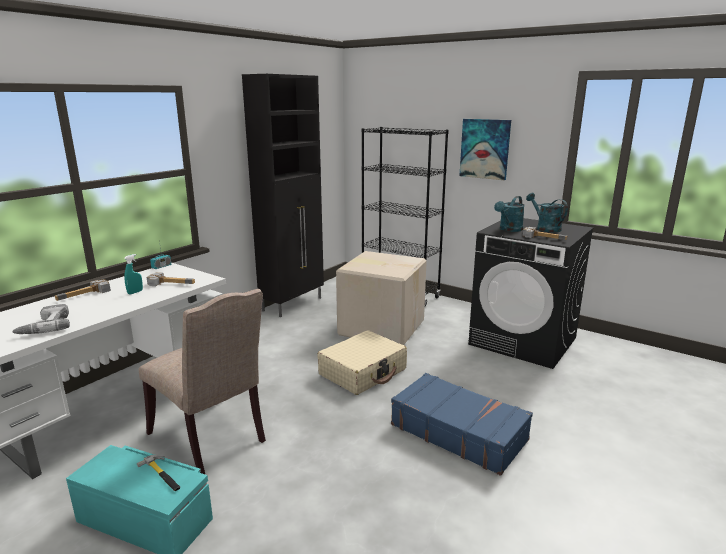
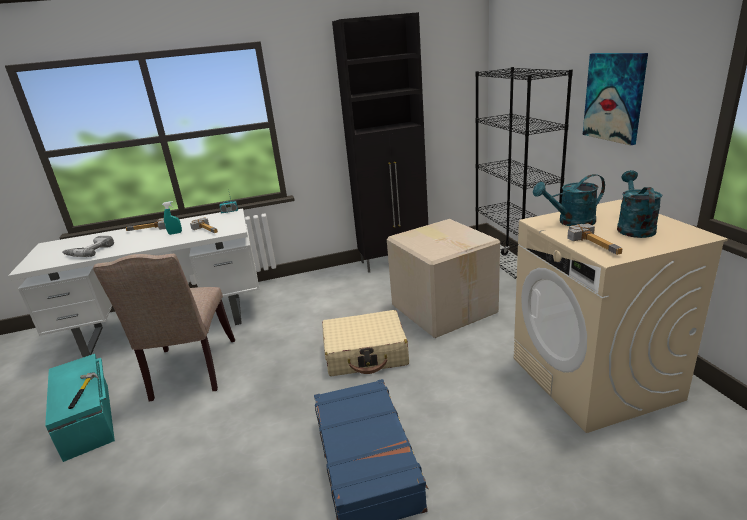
camera: 40 degrees right, 5 degrees up
black washing machine [468,218,593,369] -> beige washing machine [514,200,728,433]

